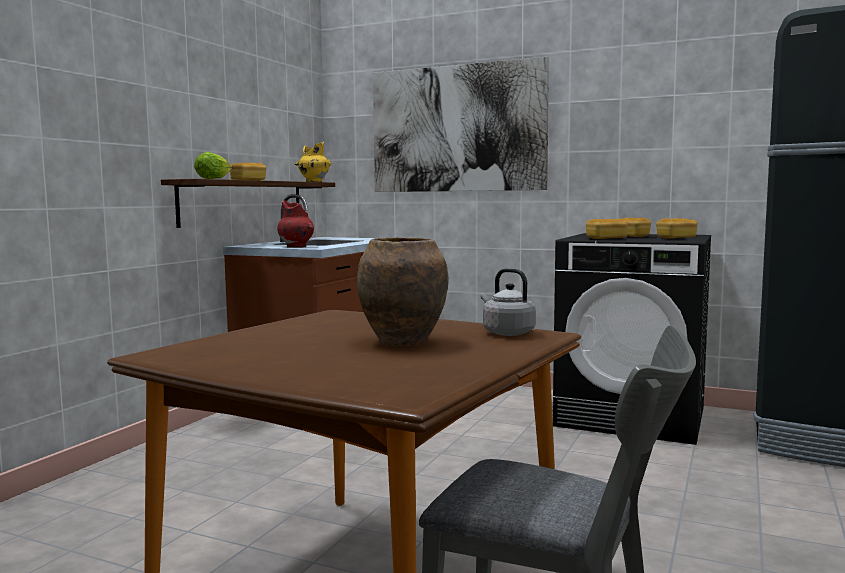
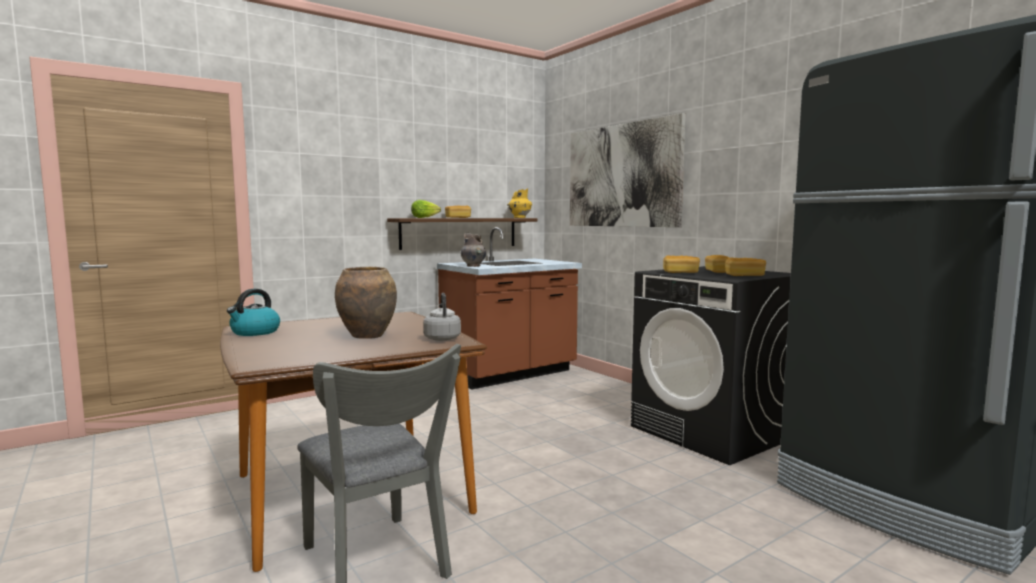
camera: 30 degrees right, 0 degrees up
red vase [277,200,314,248] -> grey vase [460,233,486,267]
none -> kettle [227,289,280,336]

